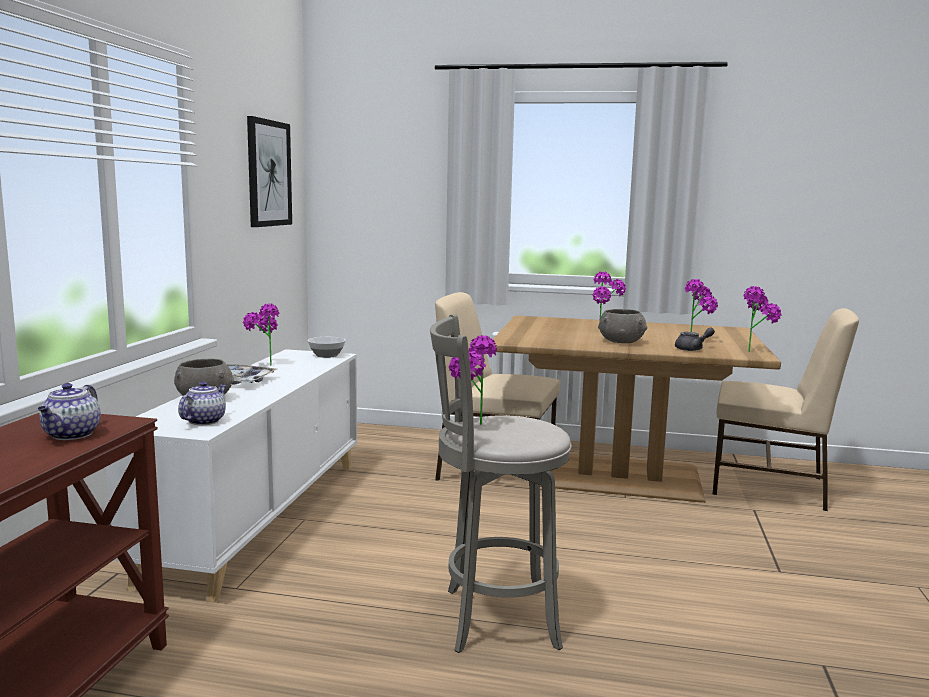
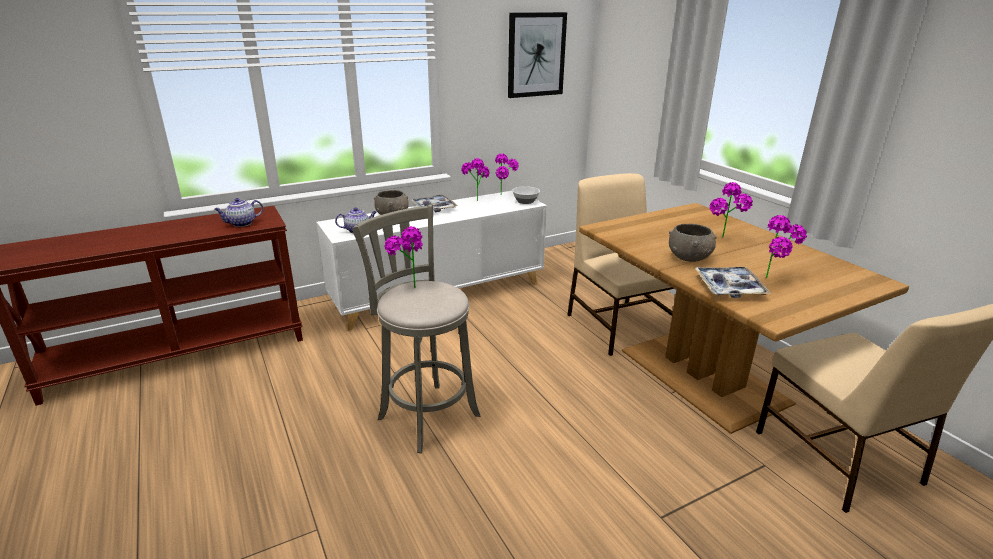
camera: 50 degrees right, 15 degrees up
grey teapot [675,327,715,351] -> tray [695,267,771,298]
potted plant [744,286,782,352] -> potted plant moved to [495,153,519,195]

